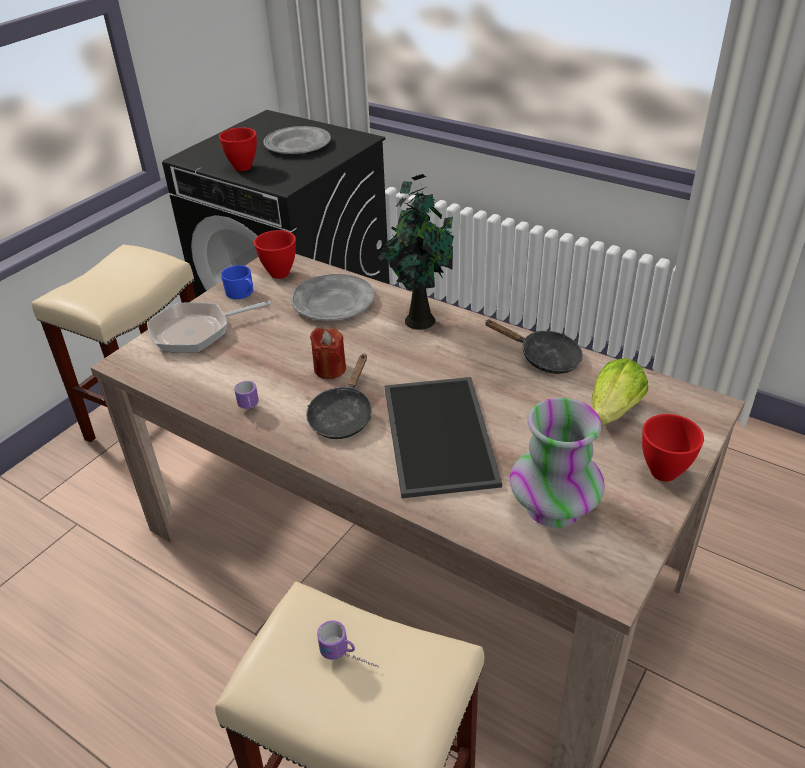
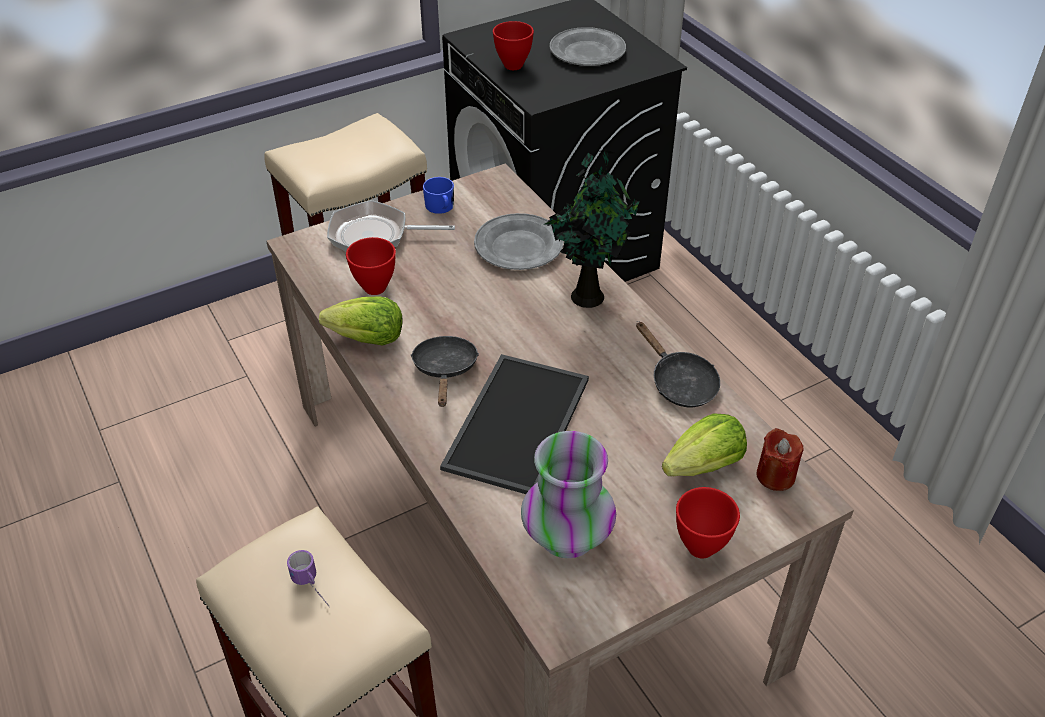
camera: 25 degrees right, 5 degrees up
mug [234,381,259,428] -> lettuce [319,296,403,346]
red bowl [254,230,296,279] -> red bowl moved to [346,237,396,295]
black frying pan [306,354,372,439] -> black frying pan turned 135 degrees clockwise [411,336,479,407]
red candle [310,328,346,379] -> red candle moved to [757,428,803,491]

